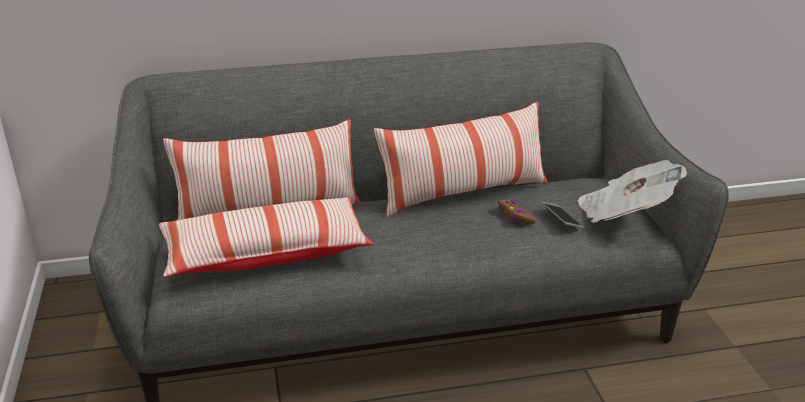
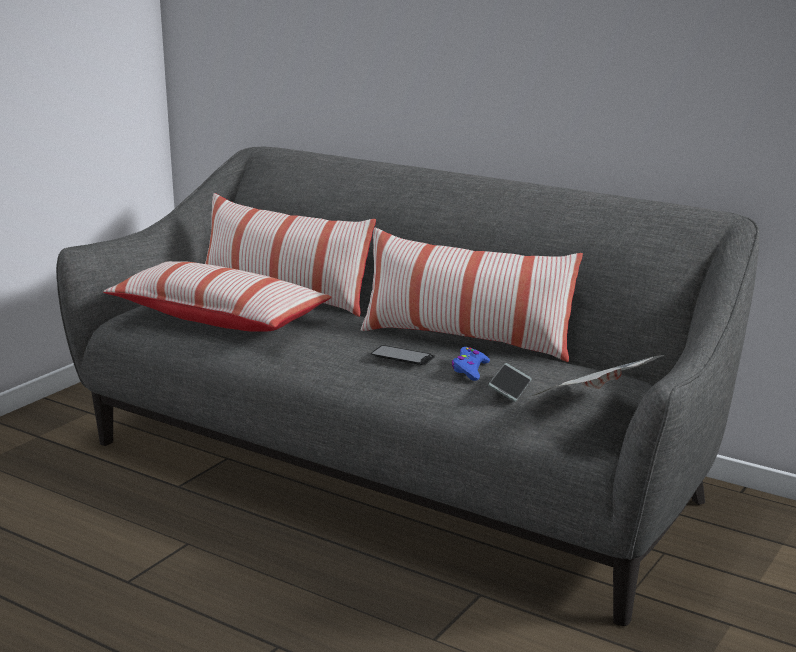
camera: 45 degrees right, 10 degrees down
brown game controller [498,199,536,224] -> blue game controller [452,347,490,381]
none -> phone [371,345,435,365]

